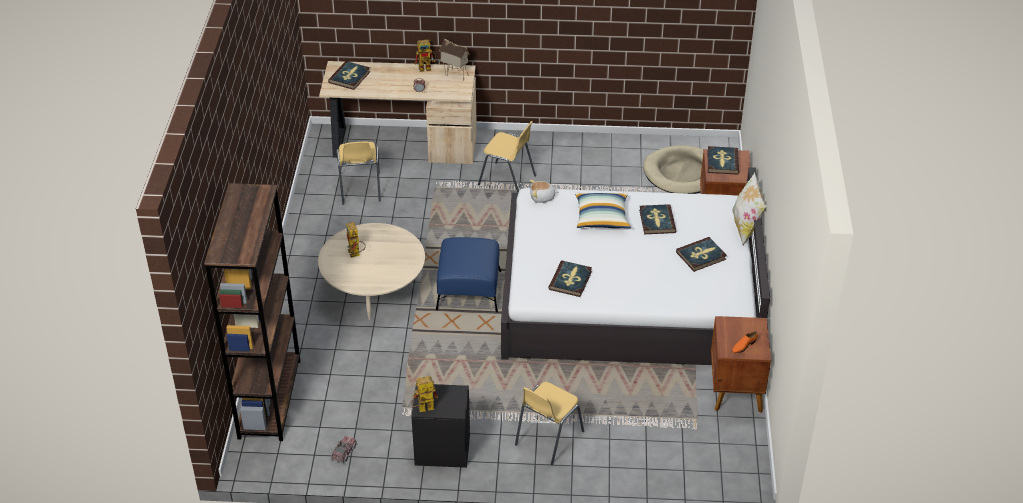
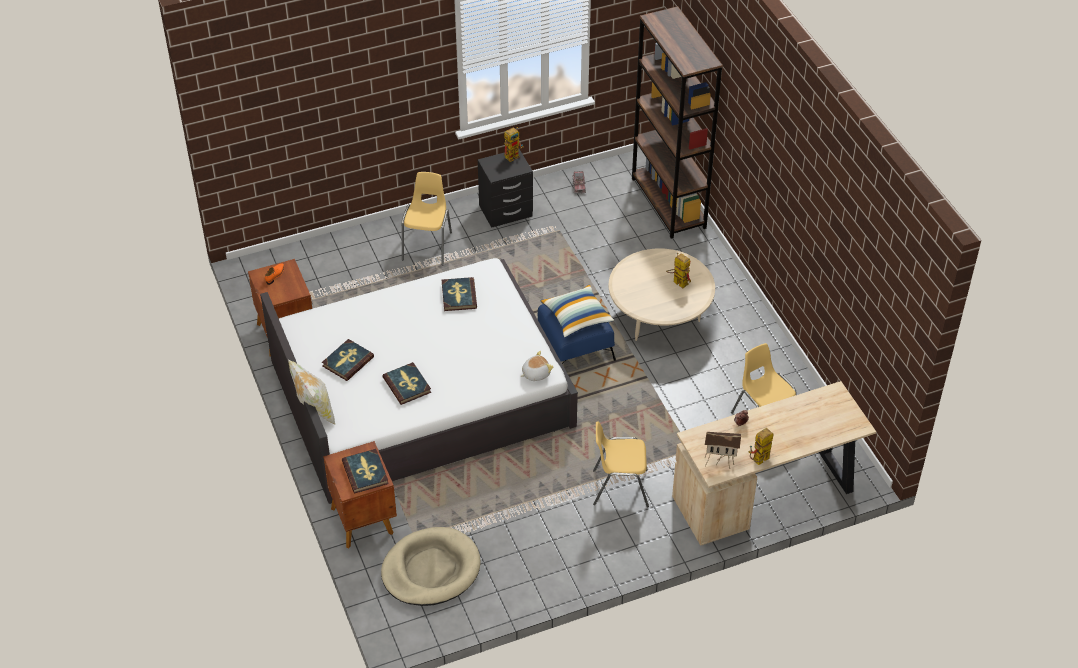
camera: 155 degrees right, 5 degrees up
book [328,61,371,90] -> none
pillow [575,193,631,229] -> pillow moved to [540,284,614,337]

